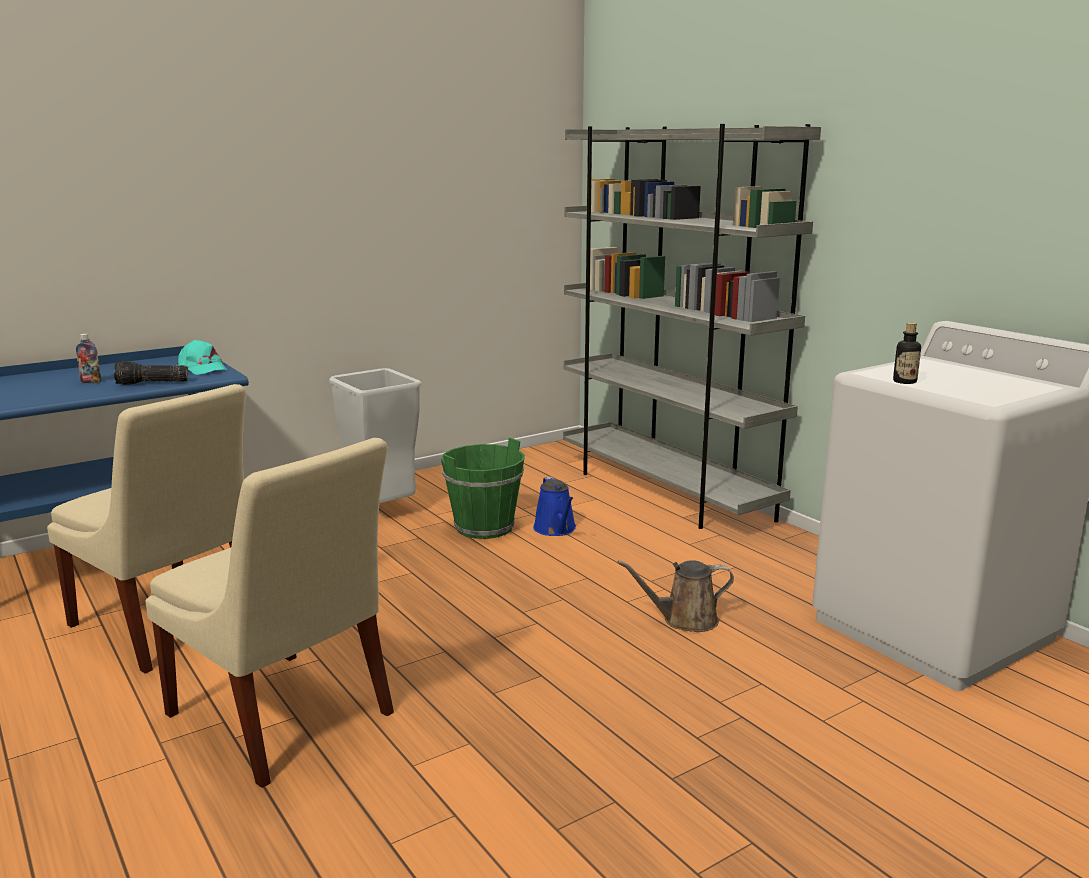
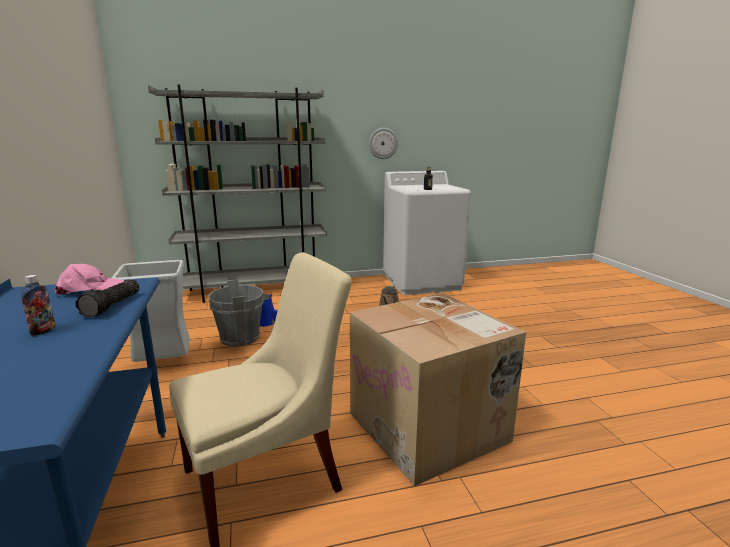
camera: 70 degrees left, 0 degrees up
beige chair [145,438,394,788] -> cardboard box [350,293,526,486]
turquoise cap [176,340,227,375] -> pink cap [55,264,124,296]
green bucket [441,438,525,539] -> grey bucket [208,280,264,347]
none -> wall clock [369,128,398,159]

